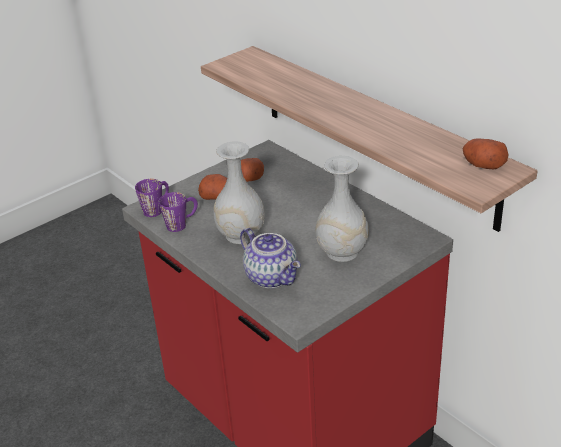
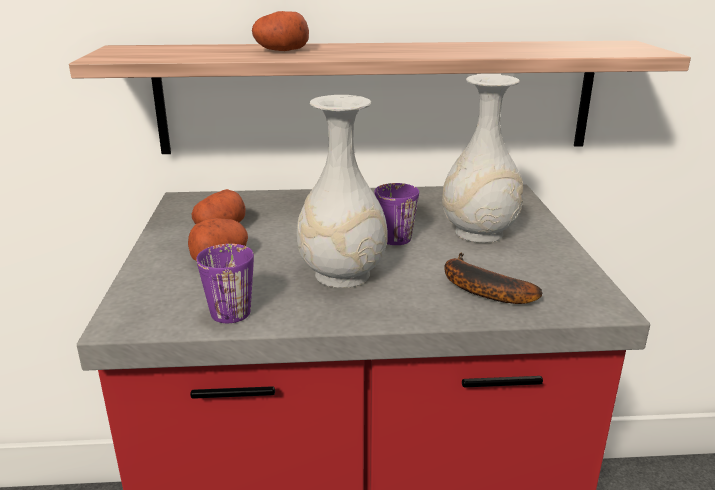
camera: 55 degrees left, 10 degrees down
purple mug [135,179,169,217] -> purple mug moved to [375,183,419,245]
teapot [240,228,301,288] -> banana [444,252,542,304]
potato [463,139,508,169] -> potato moved to [252,11,309,51]

